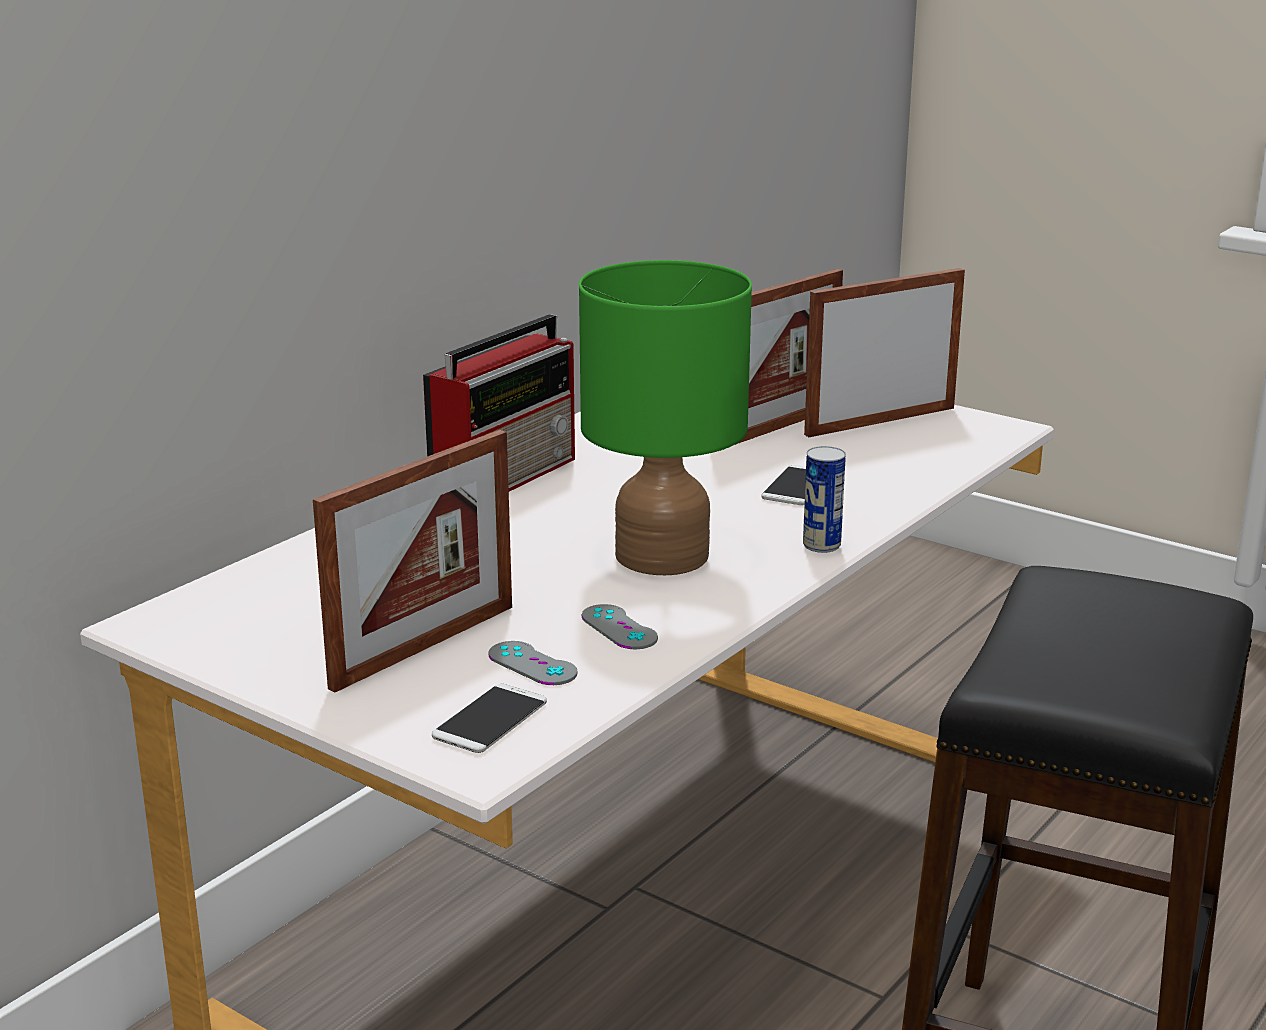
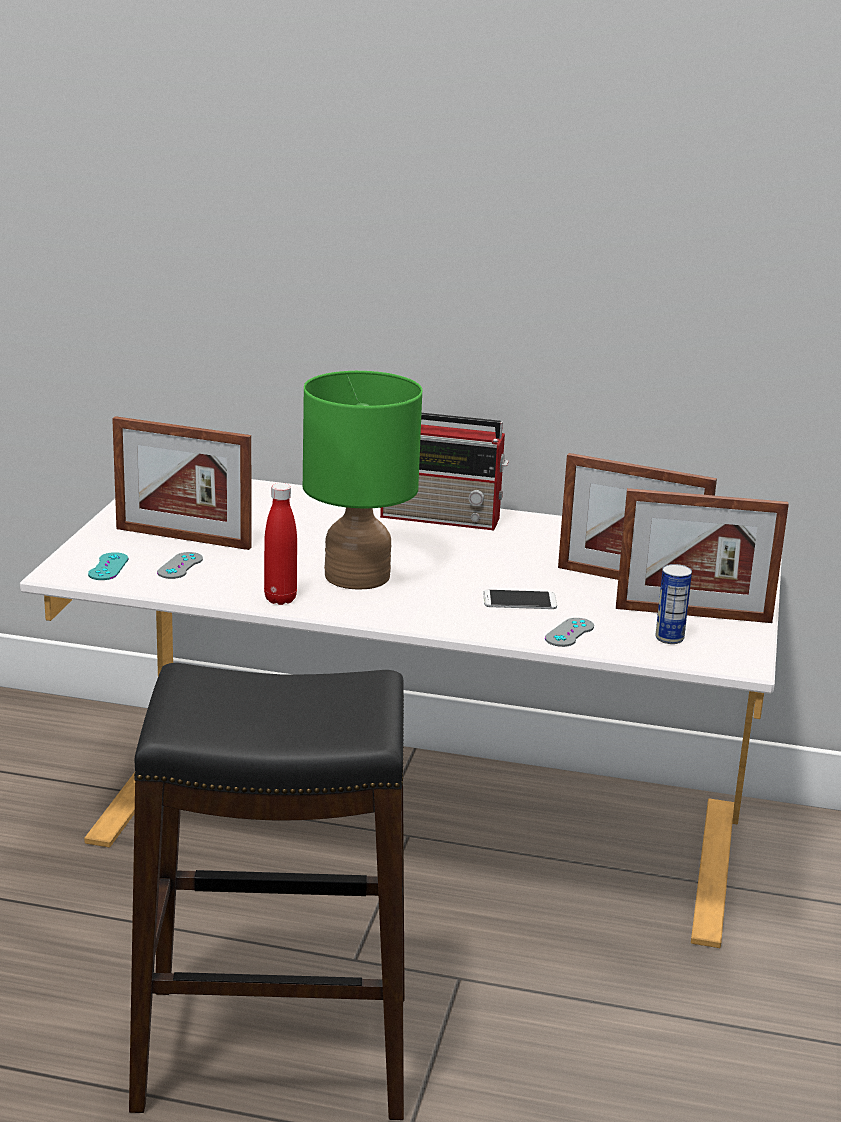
camera: 65 degrees right, 0 degrees up
phone [432,684,547,753] -> turquoise game controller [88,552,128,580]
grey game controller [582,604,658,649] -> grey game controller moved to [545,618,594,647]
can [803,446,846,553] -> can moved to [655,564,692,644]
picture frame [804,268,965,437] -> picture frame turned 150 degrees clockwise [616,488,789,623]
none -> red bottle [264,483,297,605]

